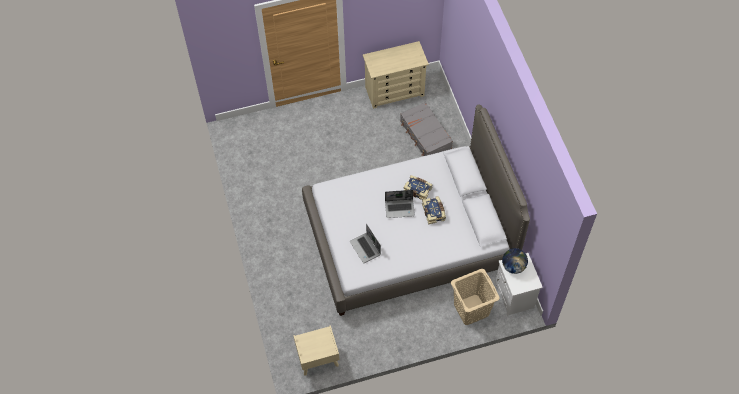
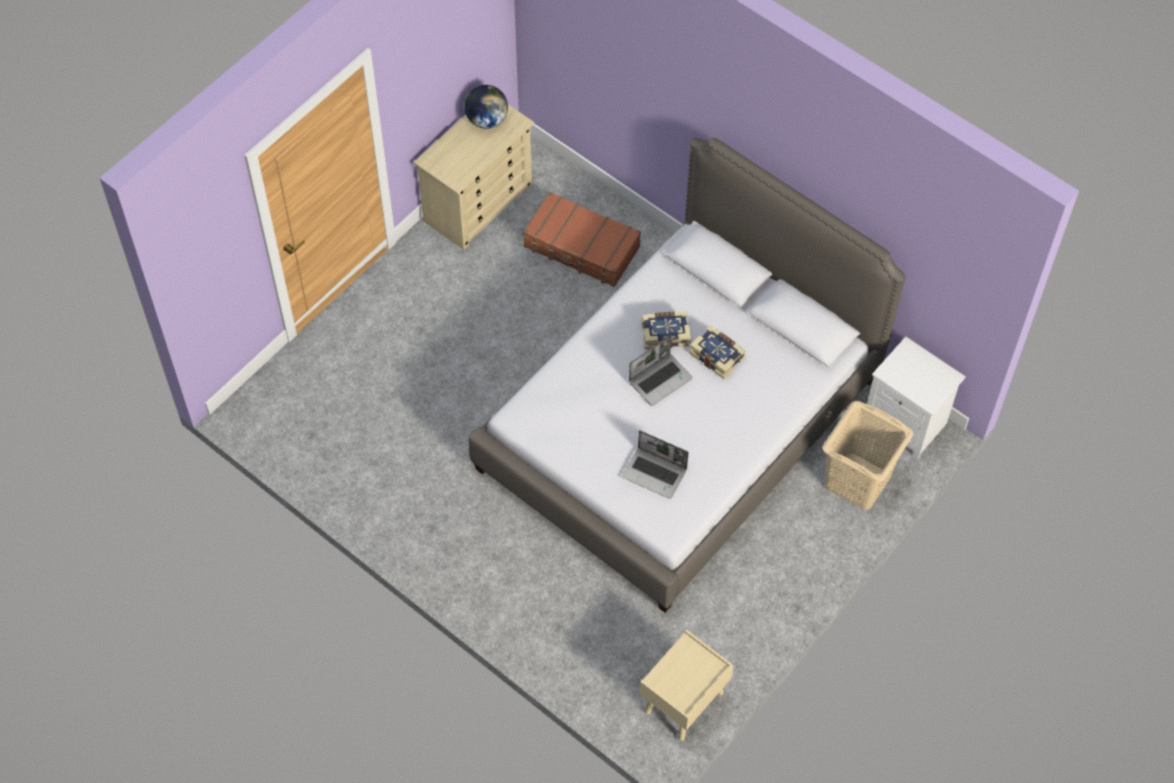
camera: 35 degrees left, 0 degrees up
grey suitcase [400,102,453,156] -> brown suitcase [523,192,641,287]
globe [502,248,528,274] -> globe moved to [465,85,508,129]

